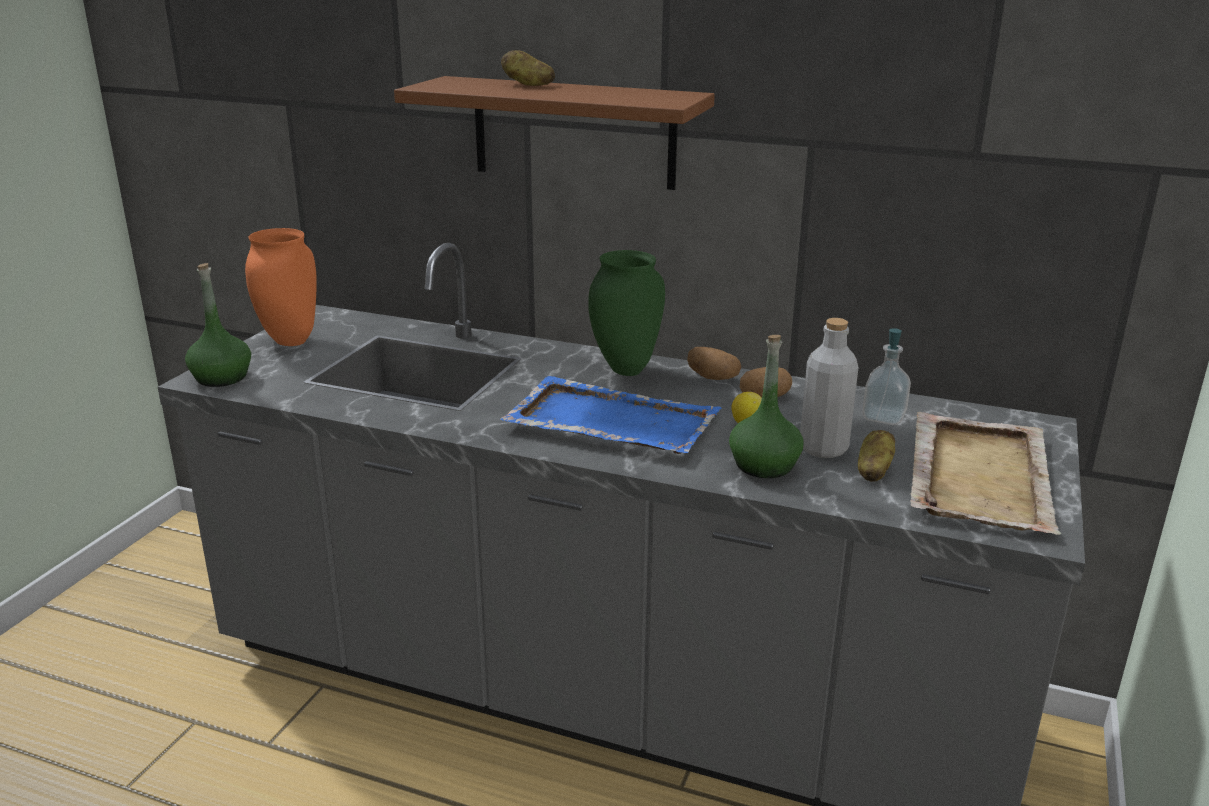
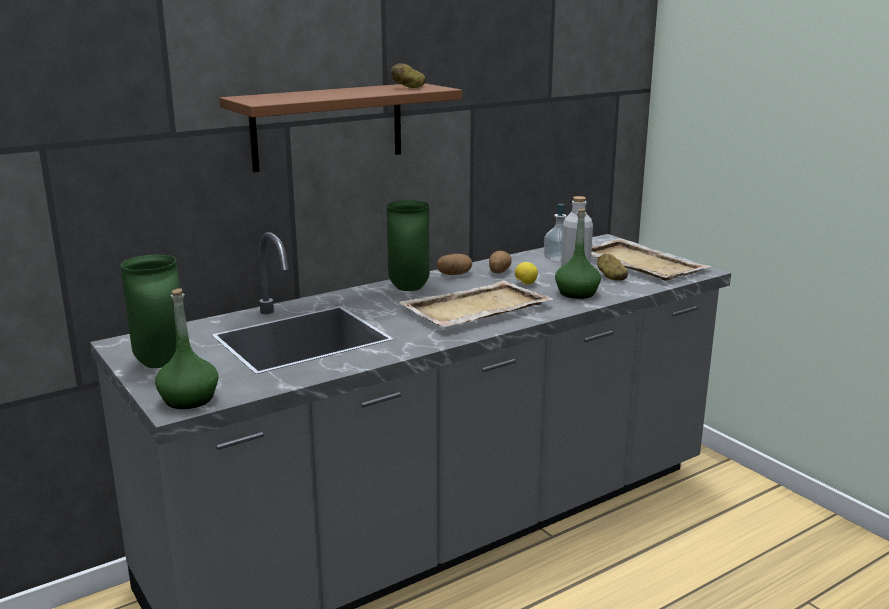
camera: 55 degrees left, 5 degrees down
orange vase [245,228,317,346] -> green vase [121,255,180,368]
blue tray [500,376,722,454] -> beige tray [398,281,553,327]
potato [501,50,555,86] -> potato moved to [391,63,426,88]

